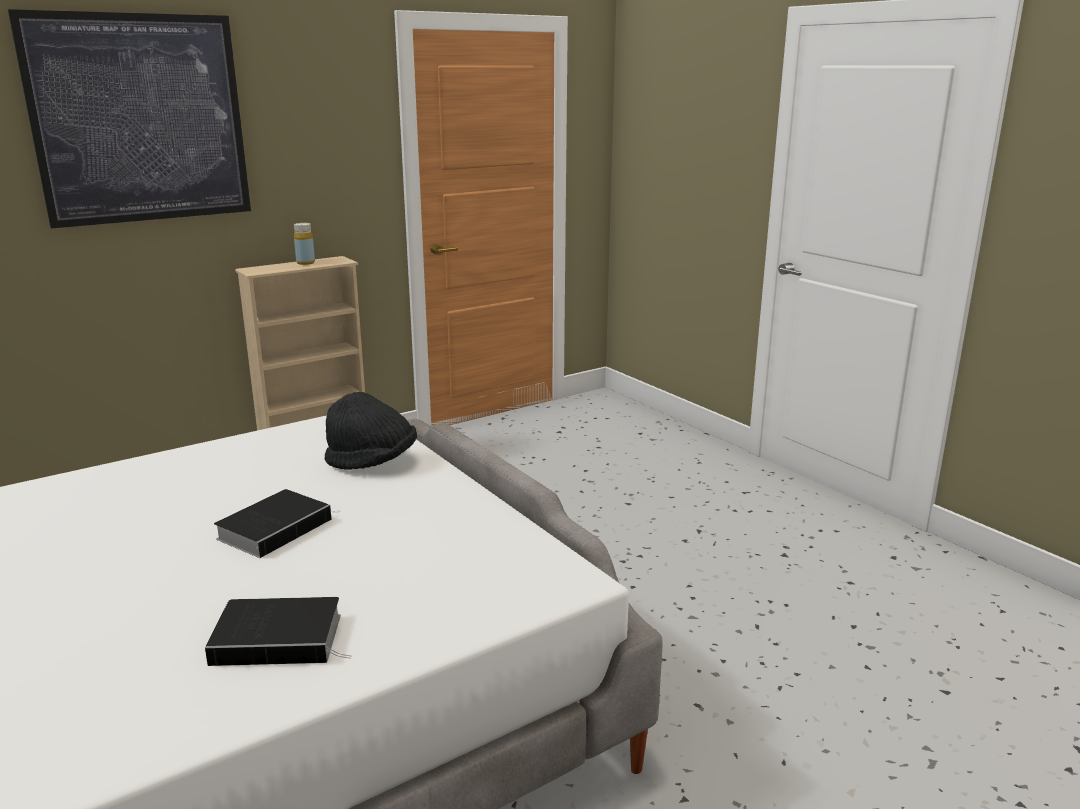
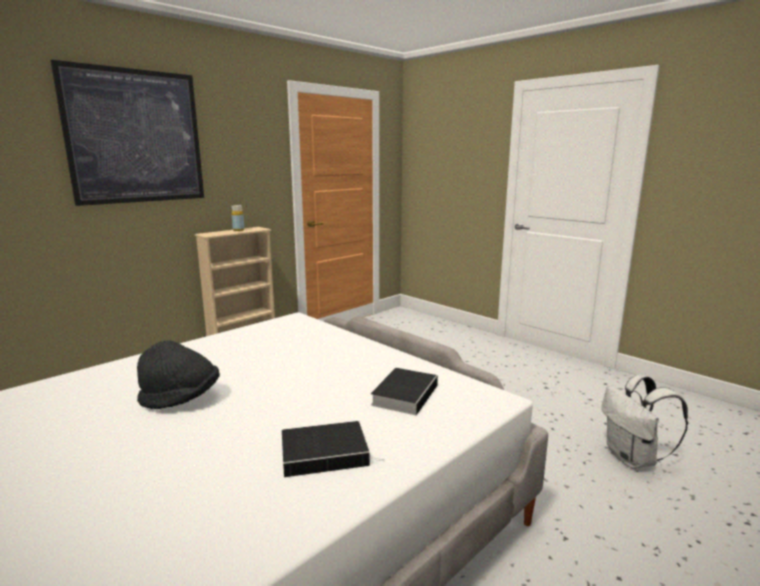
camera: 10 degrees left, 5 degrees down
book [214,489,341,558] -> book moved to [371,368,438,415]
black hat [325,392,417,470] -> black hat moved to [137,340,220,409]
none -> white backpack [602,375,688,469]

